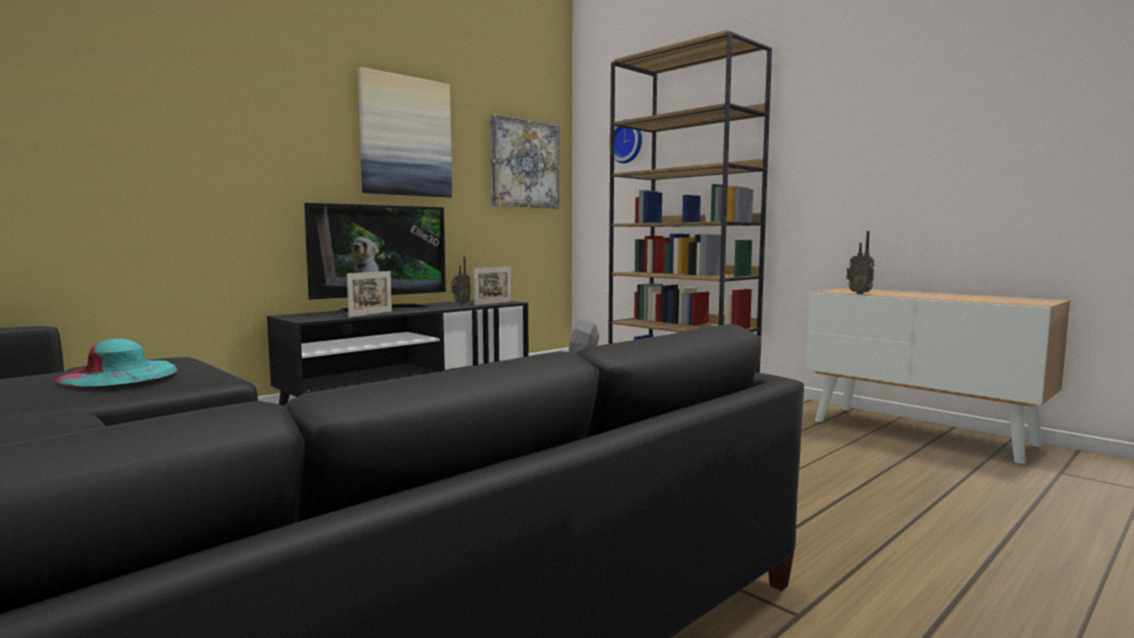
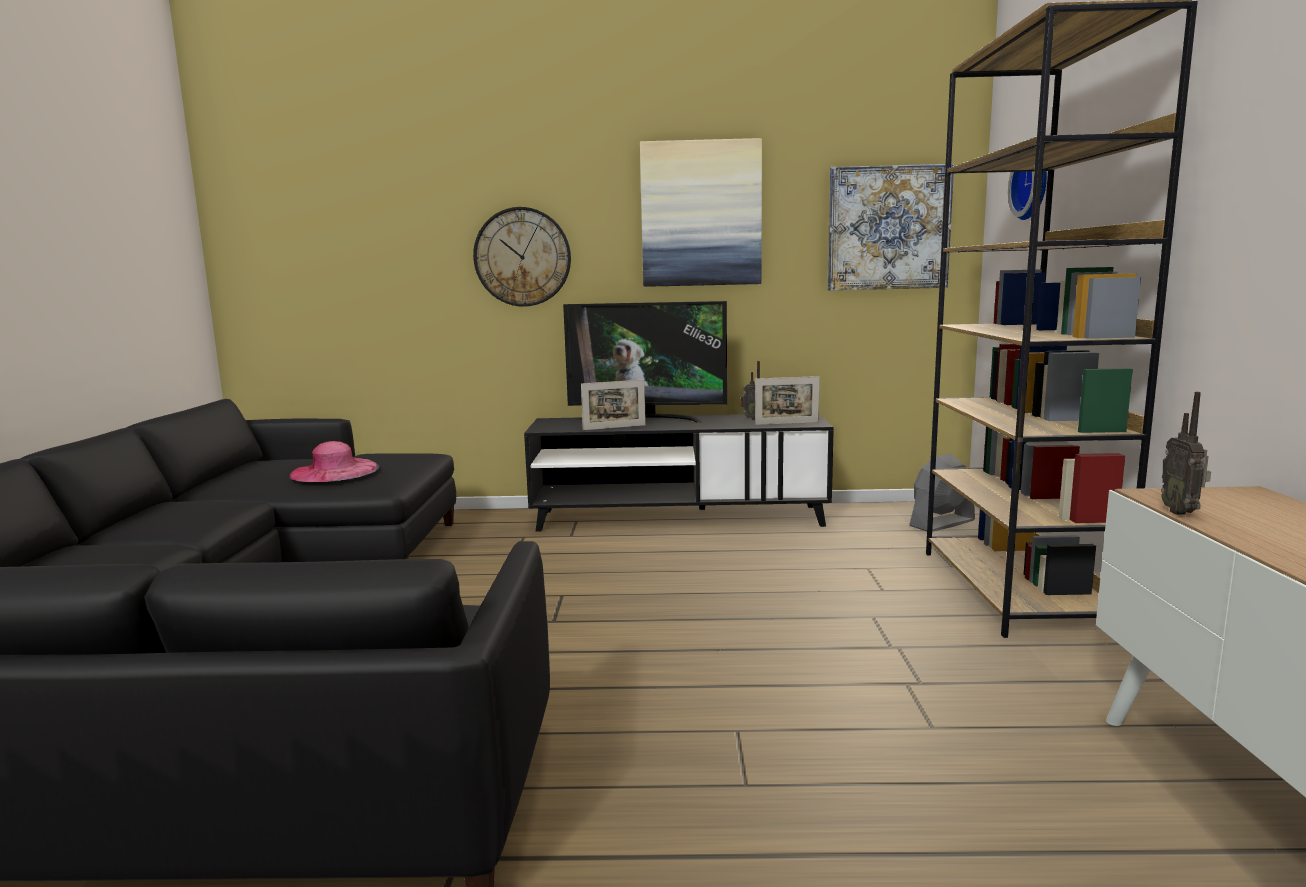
camera: 45 degrees right, 5 degrees up
turquoise hat [55,339,177,387] -> pink hat [289,441,379,482]
none -> wall clock [473,207,571,307]

